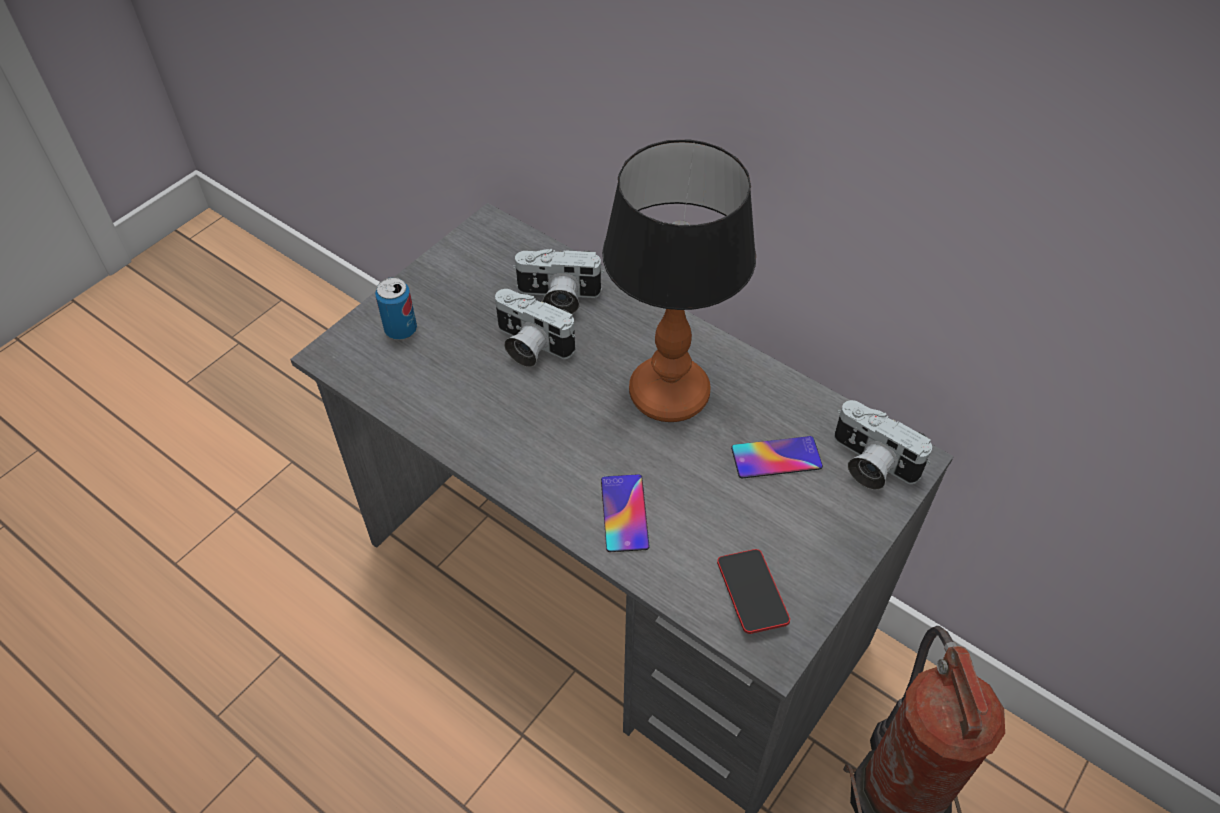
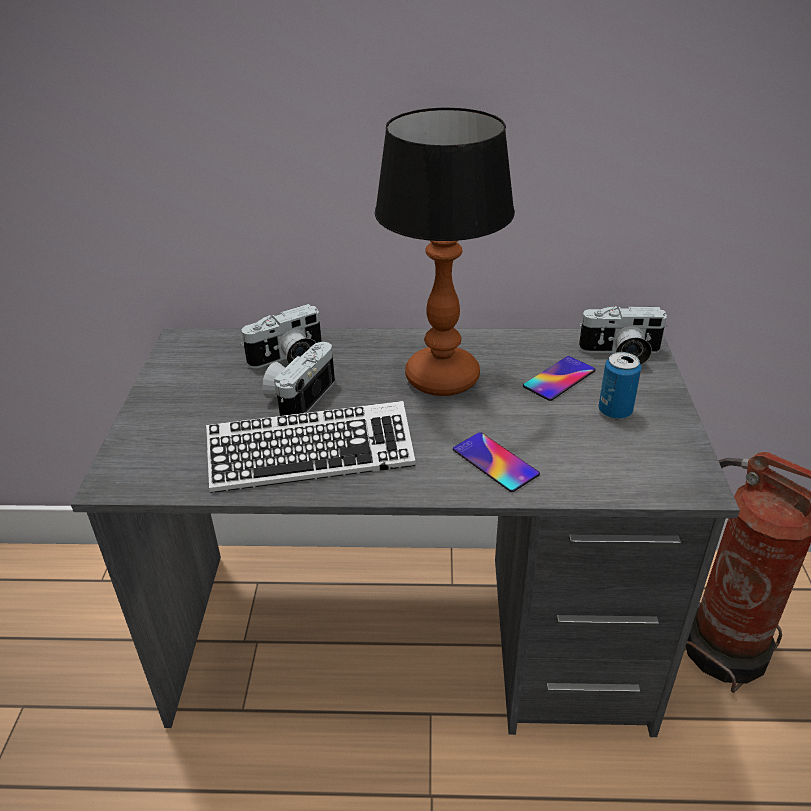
camera: 35 degrees left, 15 degrees down
can [375,277,417,340] -> can moved to [599,352,641,420]
camera [495,289,576,367] -> camera turned 120 degrees clockwise [262,342,335,416]
phone [717,549,790,634] -> none
none -> keyboard [206,401,415,493]

